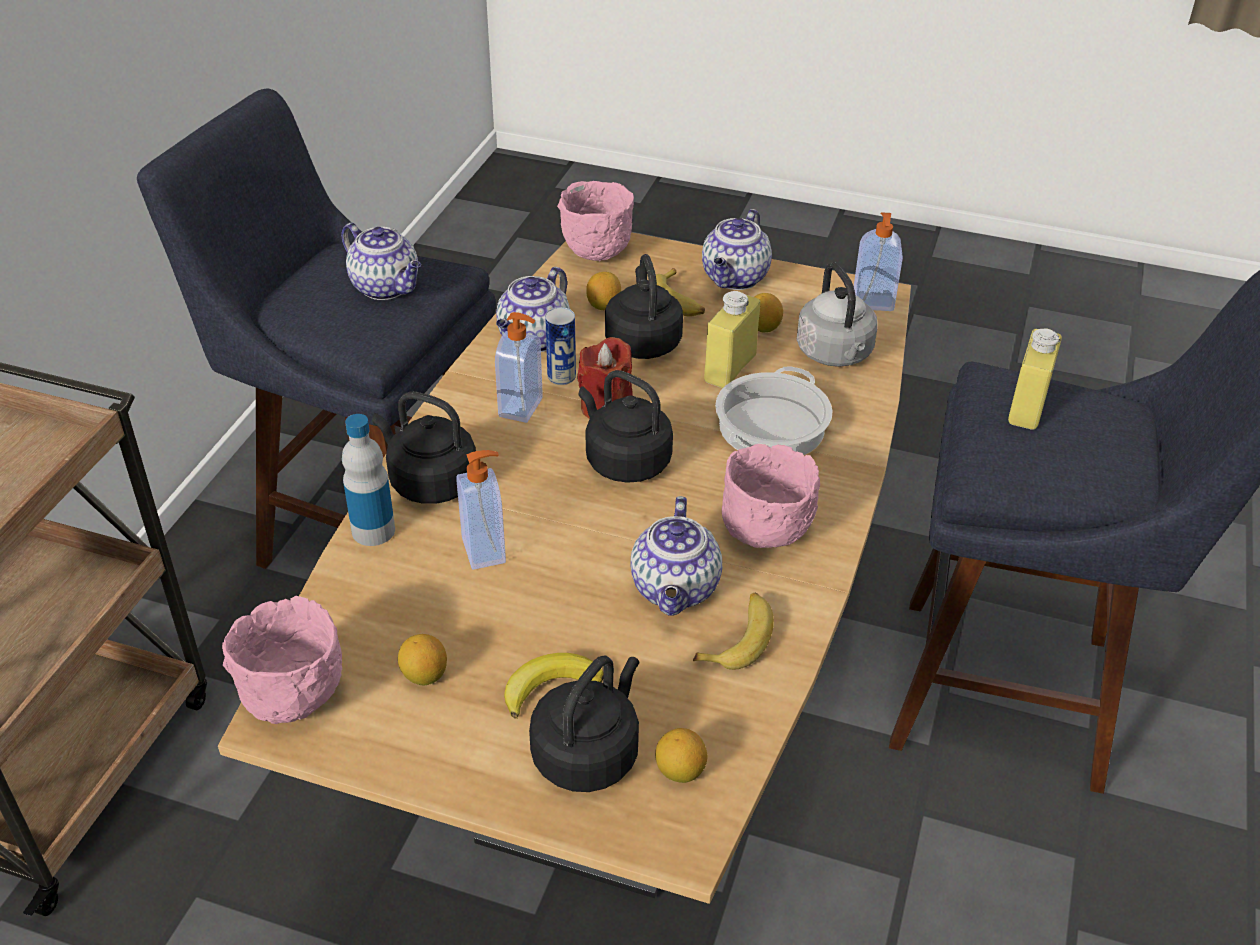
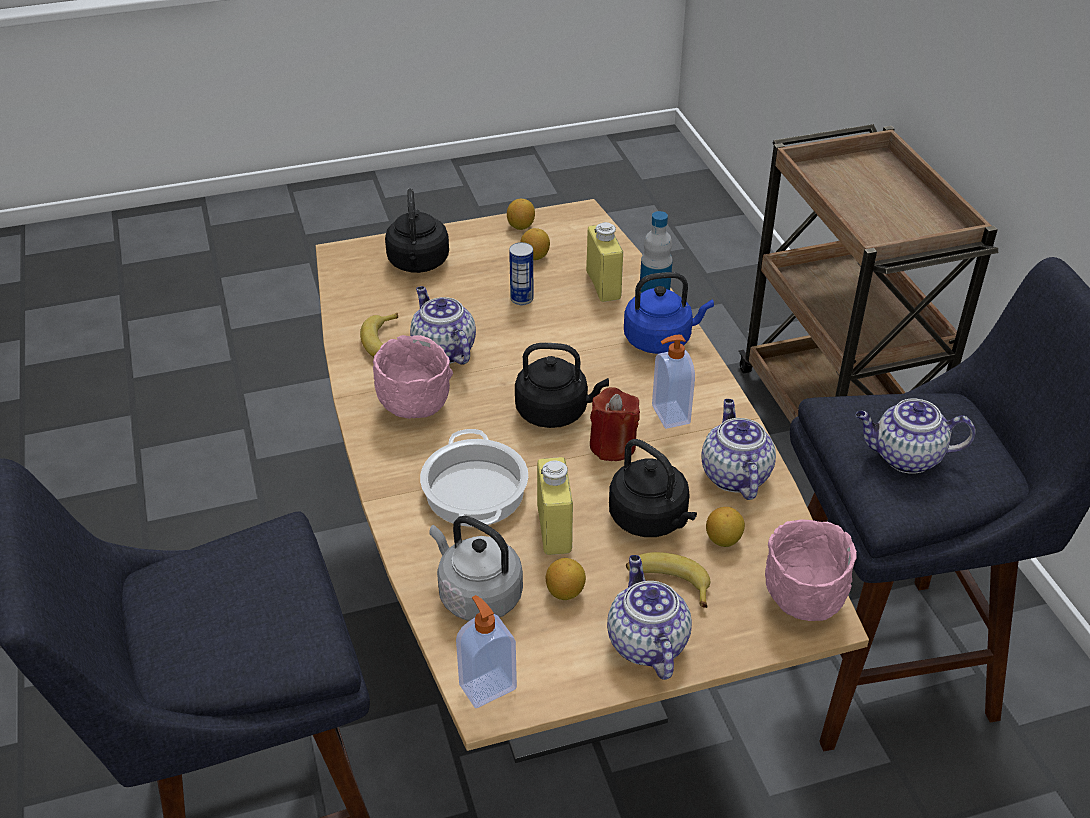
camera: 145 degrees right, 0 degrees up
pink bowl [222,596,342,724] -> none
black kettle [372,391,476,504] -> blue kettle [624,272,714,354]
soap dispenser [456,450,506,570] -> none
banana [504,653,604,719] -> none
can [545,307,576,385] -> can moved to [509,242,534,305]
lemon [655,728,708,783] -> lemon moved to [507,199,535,230]
yellow bottle [1008,328,1062,430] -> yellow bottle moved to [586,222,623,302]

